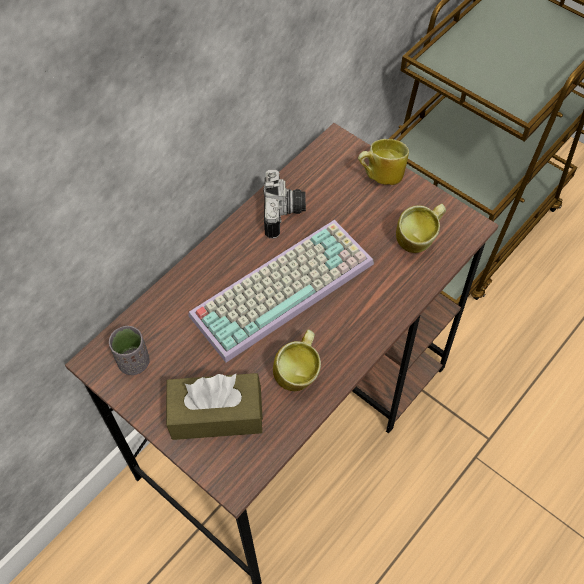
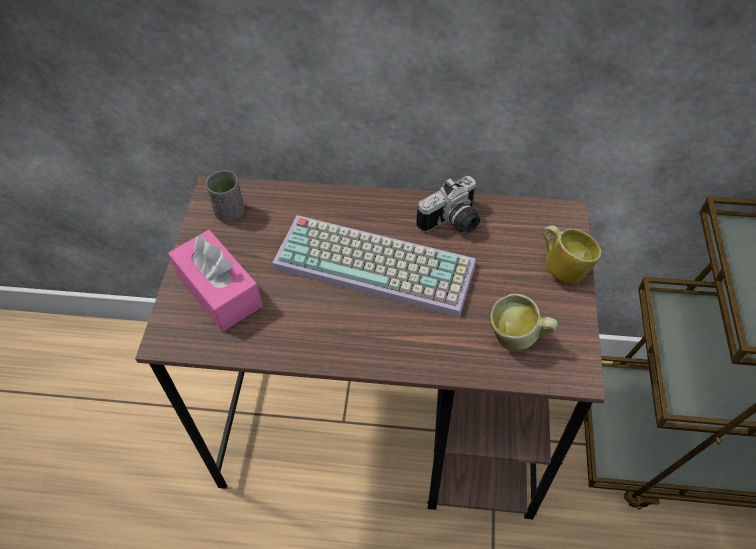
camera: 55 degrees right, 5 degrees down
brown tissue box [166,373,263,440] -> pink tissue box [168,230,263,331]
mug [273,329,321,391] -> none

